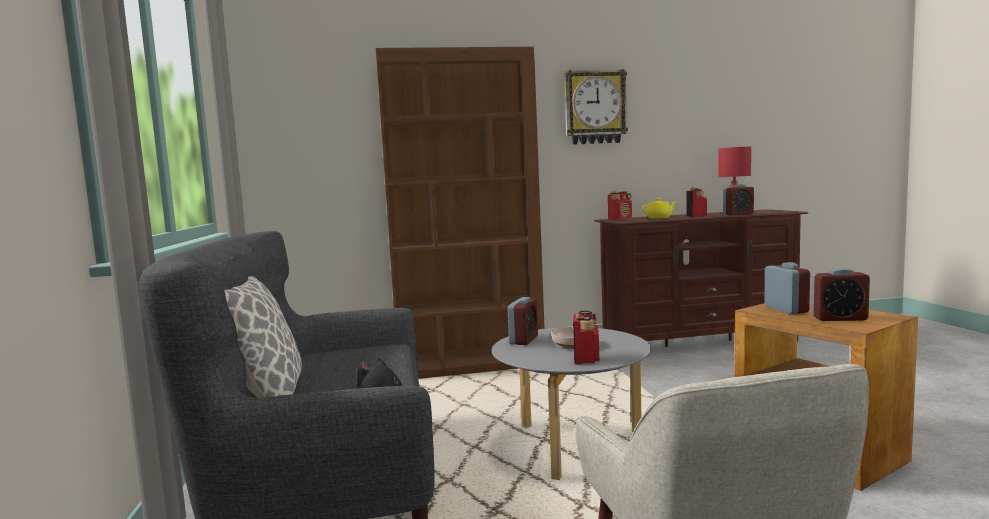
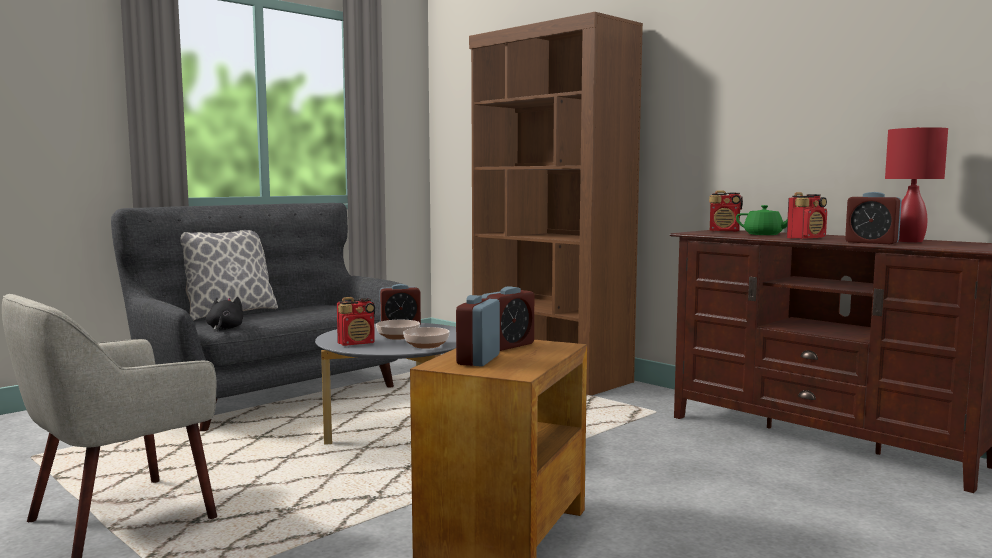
camera: 55 degrees right, 0 degrees up
wall clock [564,69,628,145] -> none
yellow teapot [642,198,677,219] -> green teapot [736,205,788,235]
alarm clock [811,268,870,321] -> alarm clock turned 45 degrees clockwise [456,295,500,367]
none -> bowl [403,327,450,349]

